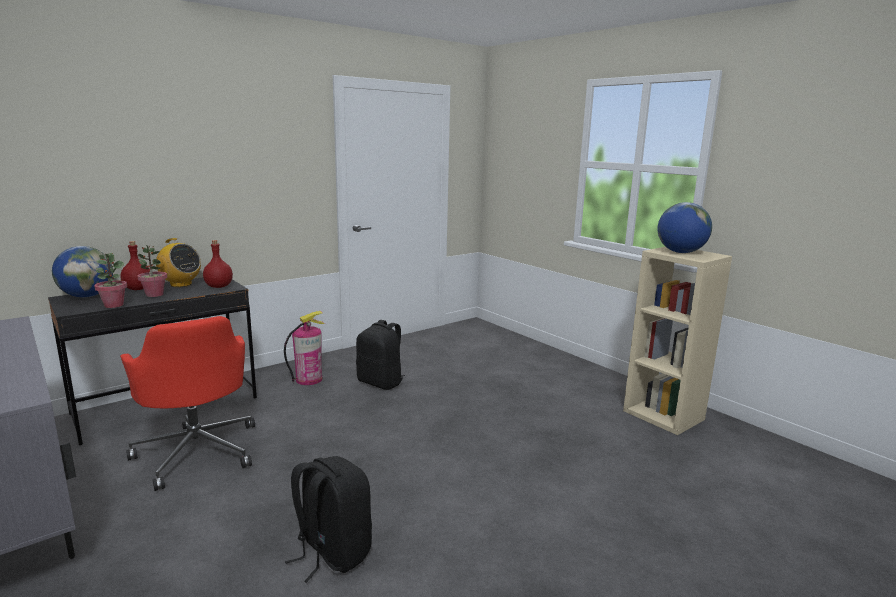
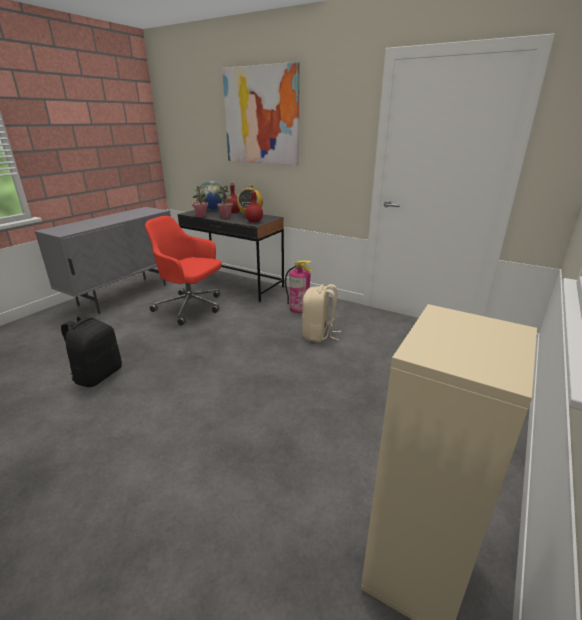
camera: 70 degrees right, 10 degrees up
red office chair [120,316,255,491] -> red office chair turned 75 degrees clockwise [145,216,222,326]
black backpack [356,320,405,390] -> beige backpack [302,284,341,342]
globe [658,202,712,253] -> none
none -> picture [222,62,300,165]

